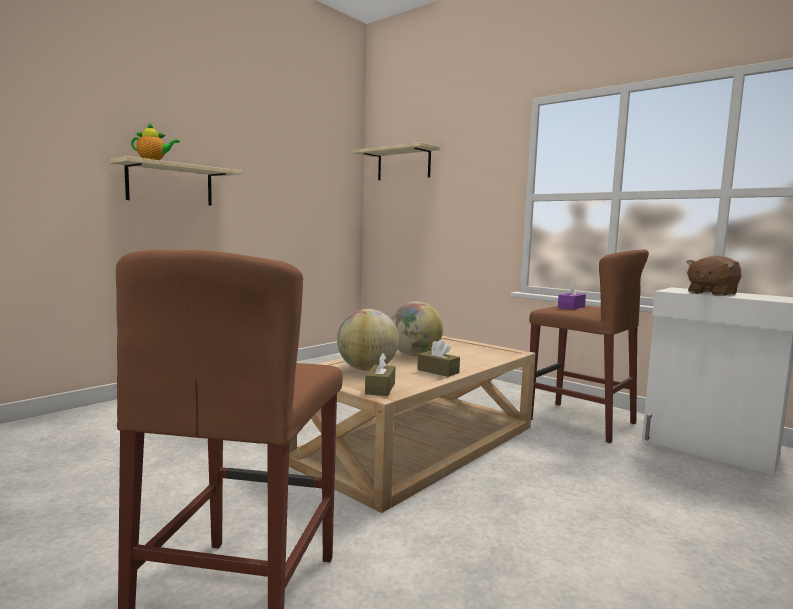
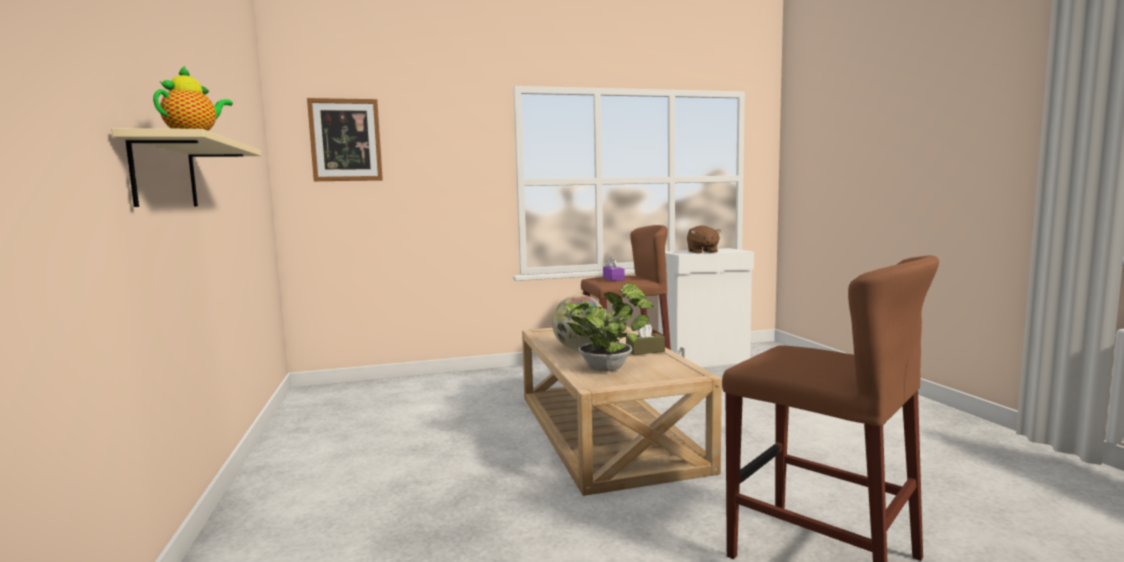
camera: 55 degrees left, 0 degrees up
globe [337,309,399,371] -> potted plant [564,283,653,372]
beige shelf [352,142,440,180] -> picture [307,98,383,181]
brown tissue box [365,353,395,396] -> none

